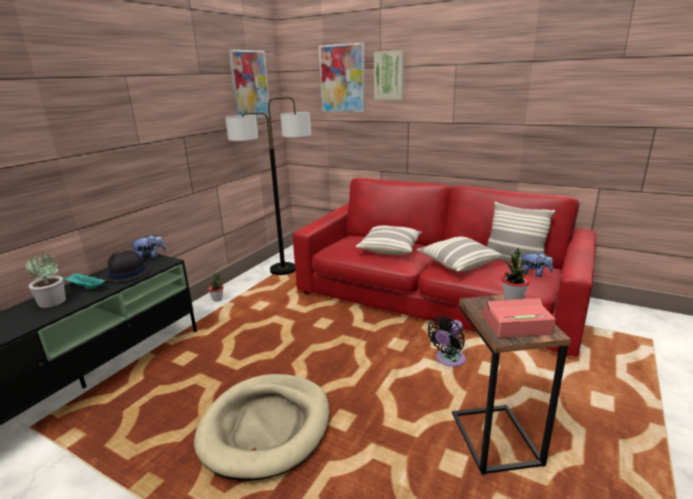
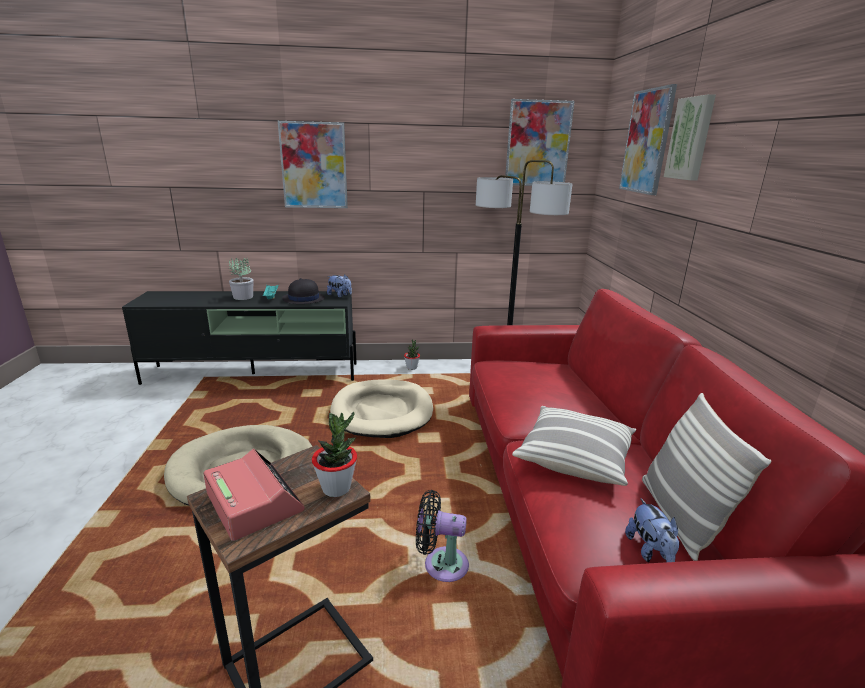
camera: 55 degrees right, 0 degrees up
pillow [356,226,422,255] -> none
none -> picture [278,121,348,208]
none -> beige dog bed [330,379,433,438]

